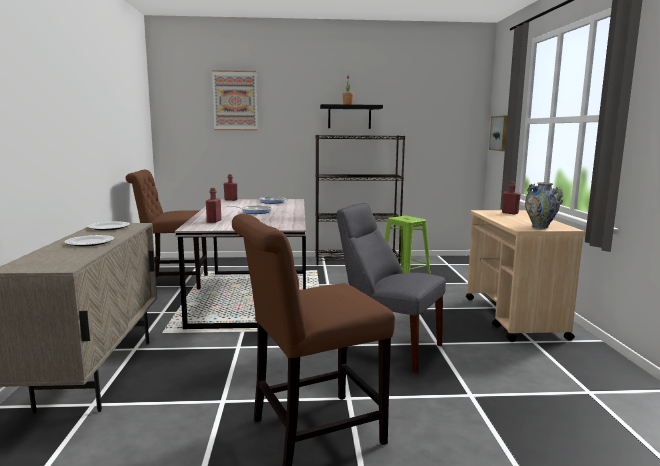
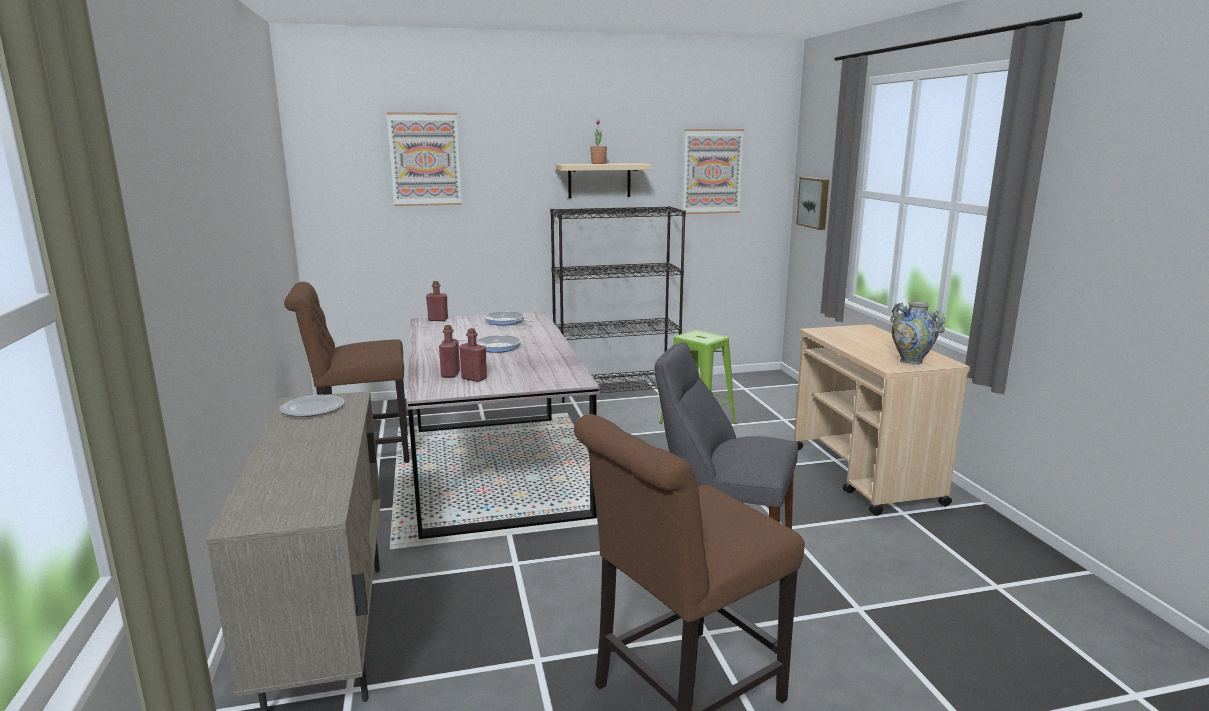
camera: 10 degrees left, 5 degrees up
plate [64,235,114,246] -> none
black shelf [320,104,383,129] -> beige shelf [556,163,652,198]
red bottle [502,182,521,214] -> red bottle moved to [459,328,487,382]
none -> picture [683,129,744,214]

